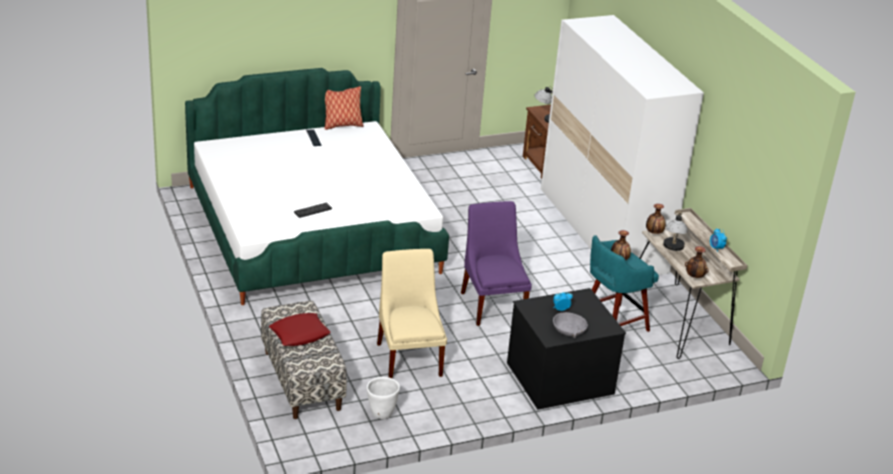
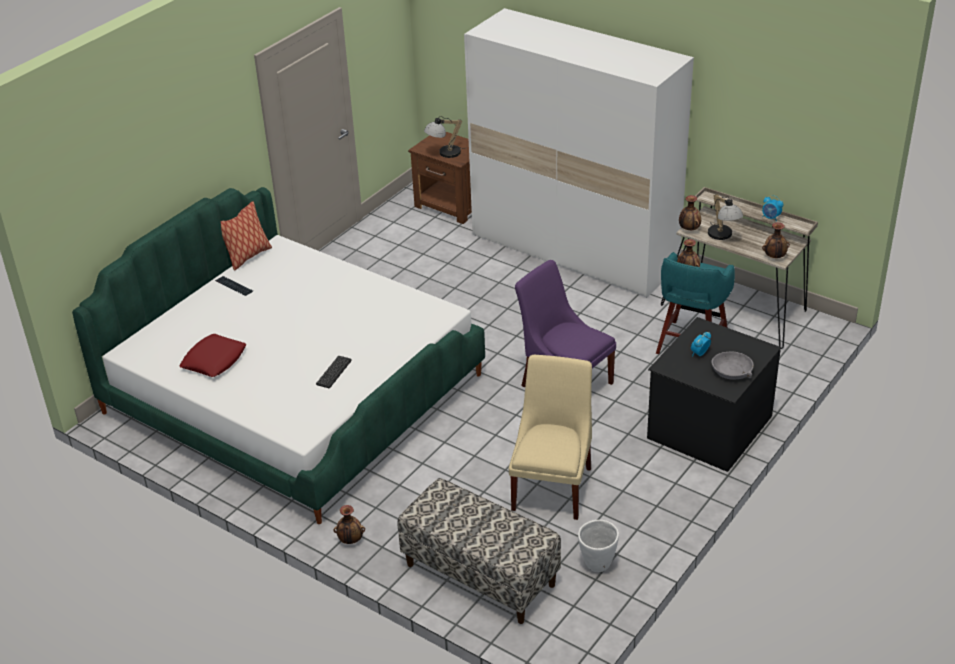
camera: 30 degrees left, 5 degrees up
red pillow [269,313,331,346] -> red pillow moved to [180,334,246,377]
beige chair [377,249,447,379] -> beige chair turned 60 degrees clockwise [509,355,592,520]
none -> vase [333,505,365,544]

